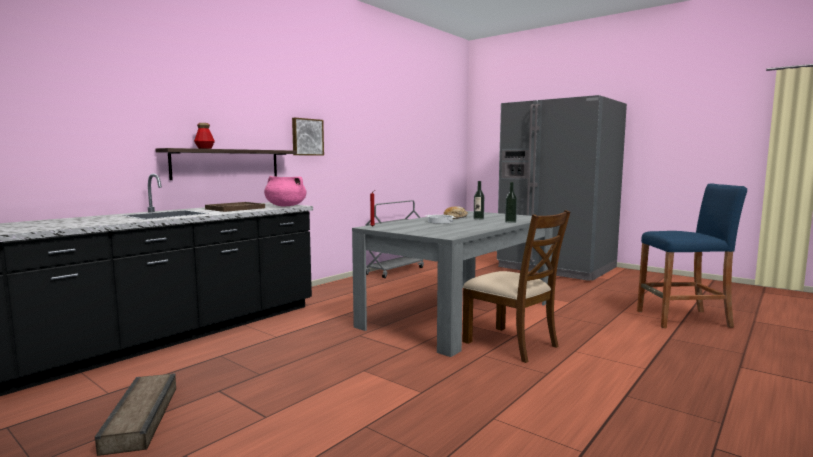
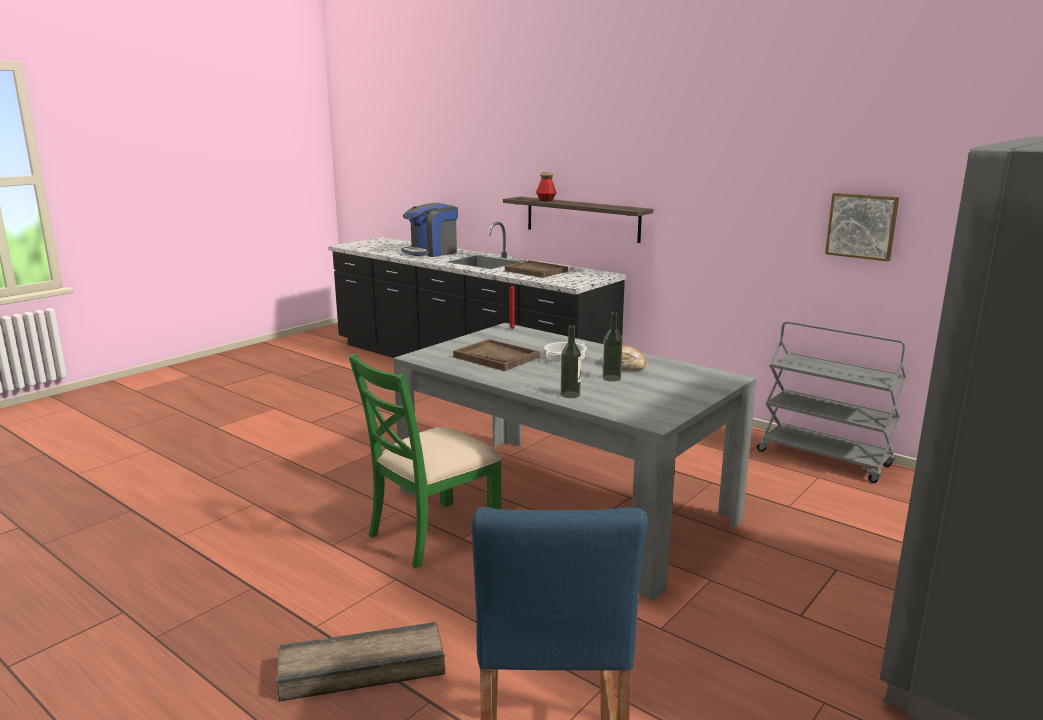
camera: 90 degrees right, 10 degrees up
crate [95,373,176,456] -> crate moved to [277,622,445,701]
pink cooking pot [264,176,307,206] -> none
picture [292,118,324,156] -> picture moved to [825,193,899,261]
brown chair [463,210,570,363] -> green chair [349,353,502,568]
none -> coffee machine [401,203,458,257]
none -> brown tray [453,339,540,371]

